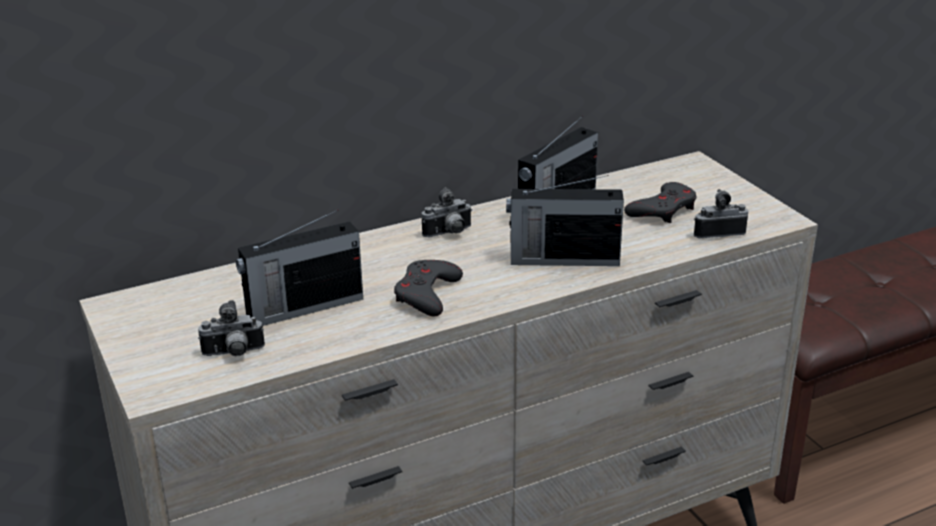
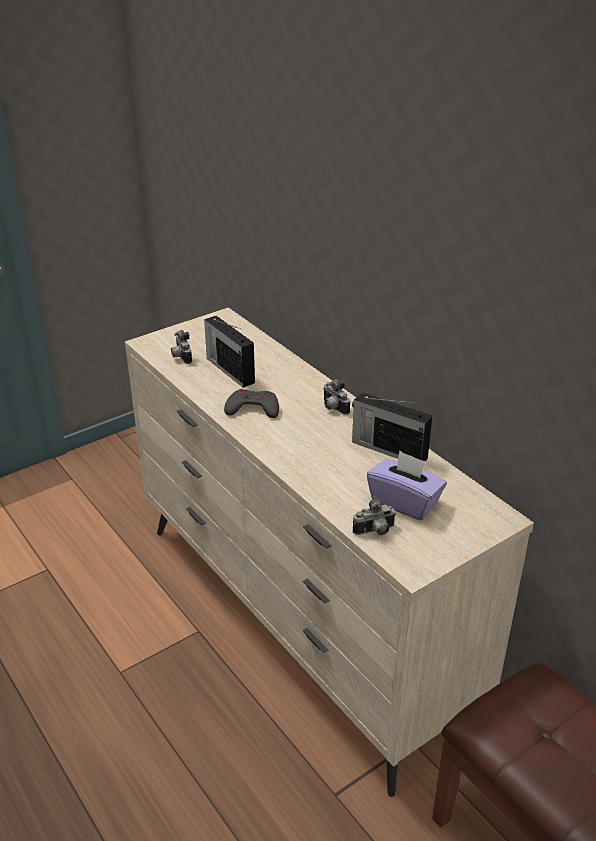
camera: 80 degrees right, 5 degrees up
radio [506,175,624,266] -> none
grey game controller [624,182,697,223] -> purple tissue box [367,451,447,521]
camera [694,189,748,238] -> camera turned 90 degrees clockwise [353,496,396,535]

